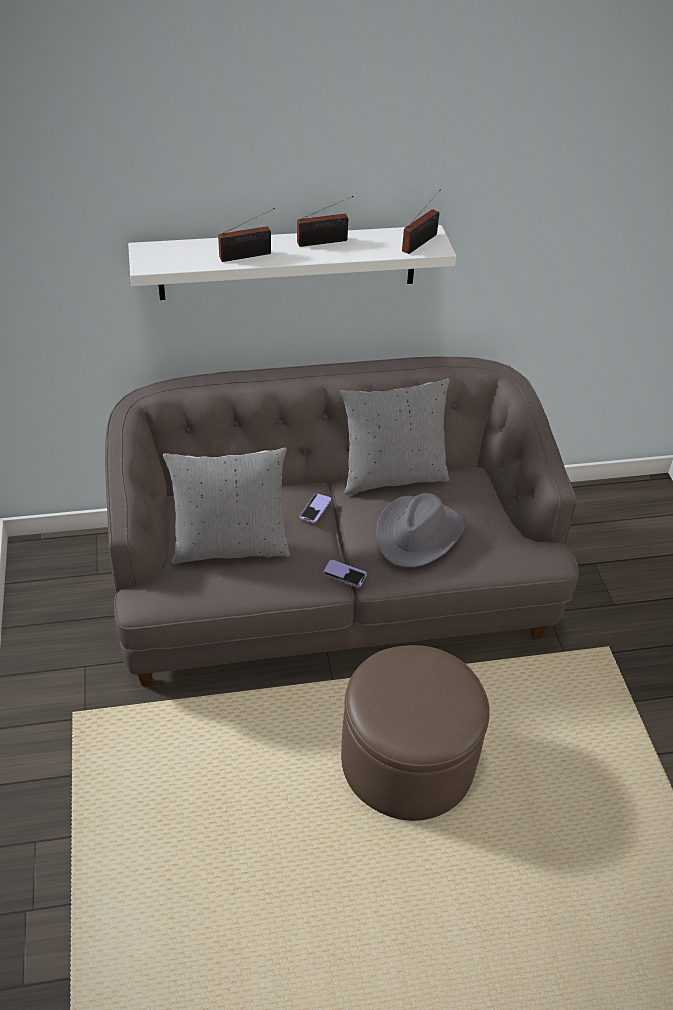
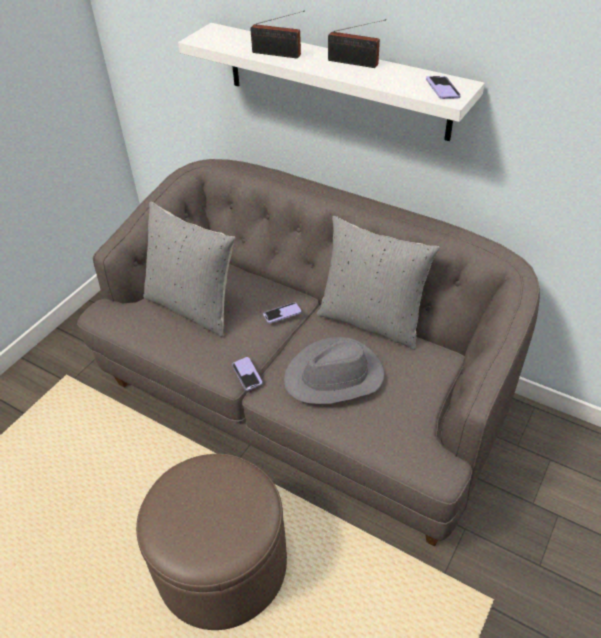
camera: 45 degrees right, 0 degrees up
radio [402,190,440,254] -> phone [426,76,461,99]

